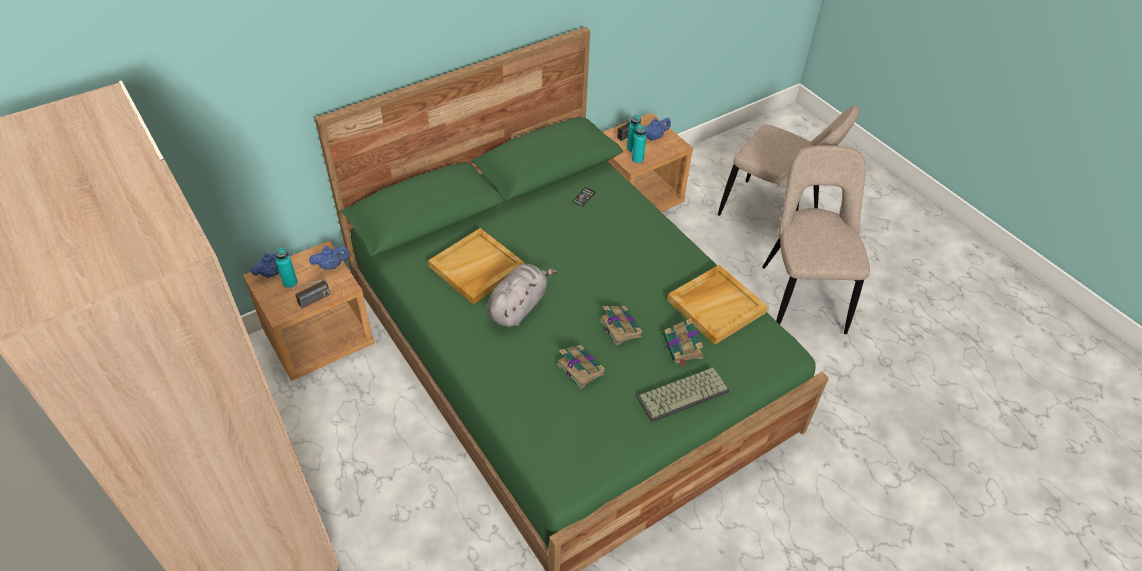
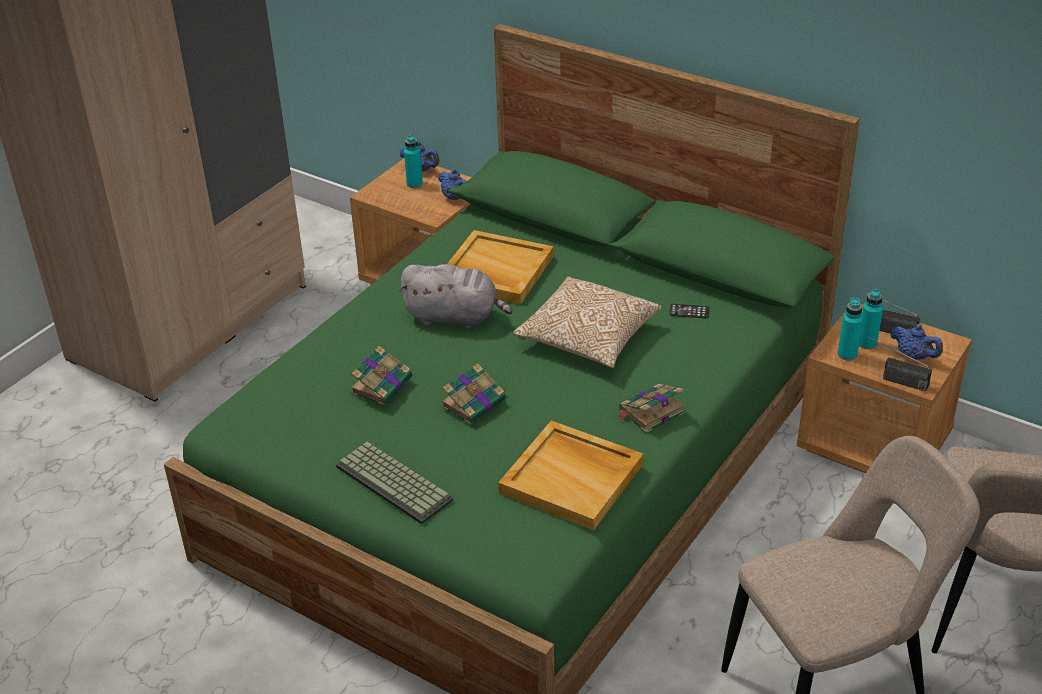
camera: 70 degrees right, 10 degrees down
radio [276,279,330,308] -> radio moved to [867,336,932,392]
book [663,318,703,366] -> book moved to [616,384,685,433]
none -> pillow [513,277,662,368]

